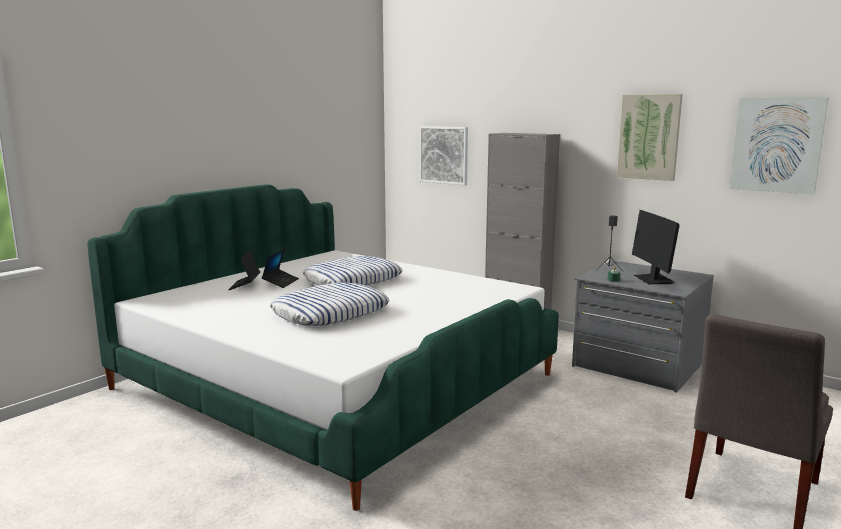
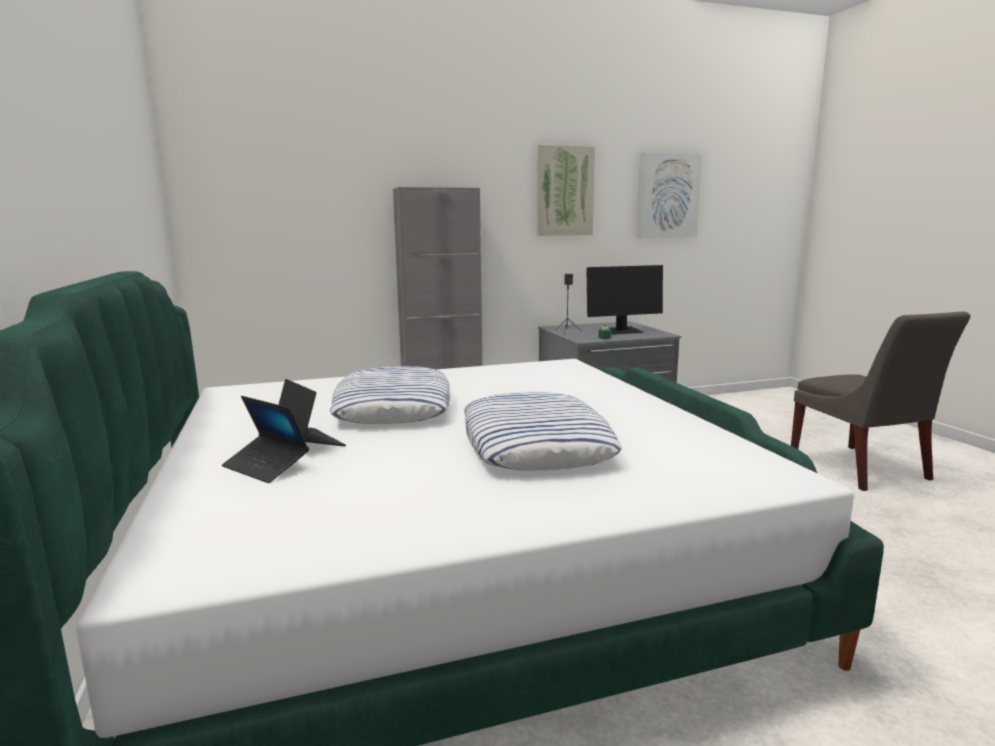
camera: 55 degrees left, 0 degrees up
picture [420,126,468,185] -> none
monitor [632,210,680,284] -> monitor turned 45 degrees counterclockwise [587,265,663,335]

